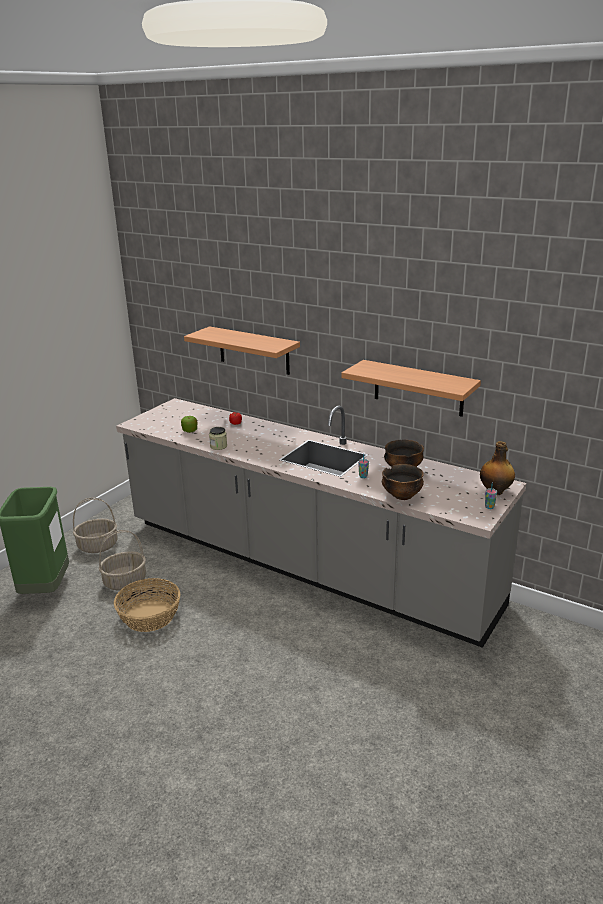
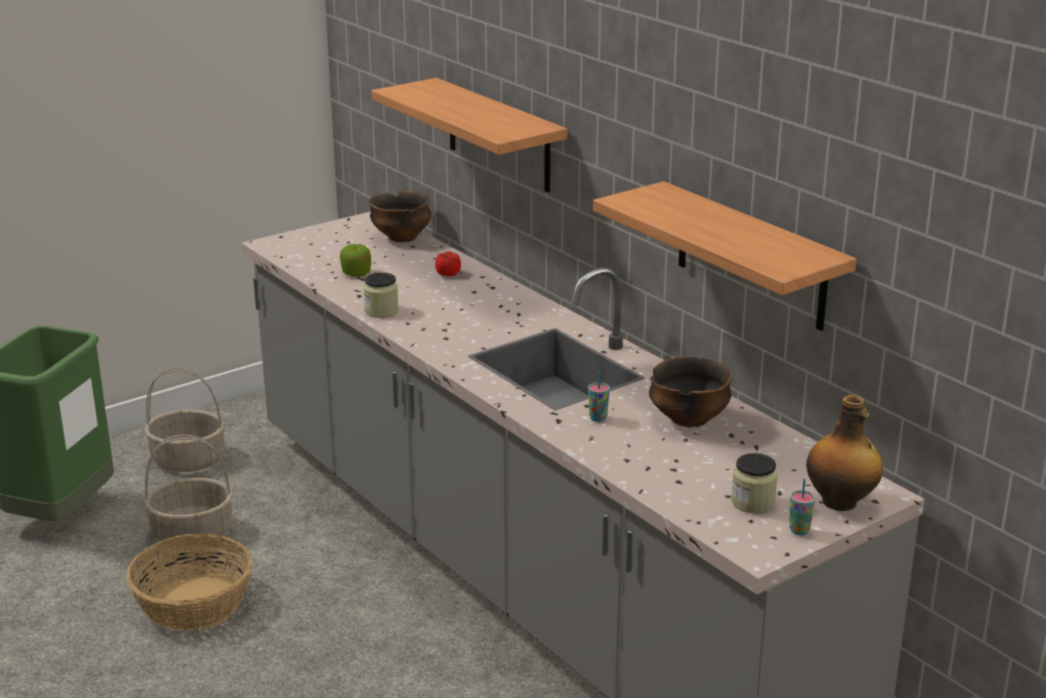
camera: 20 degrees right, 0 degrees up
bowl [382,464,424,500] -> bowl moved to [369,191,431,242]
none -> jar [731,453,778,513]

